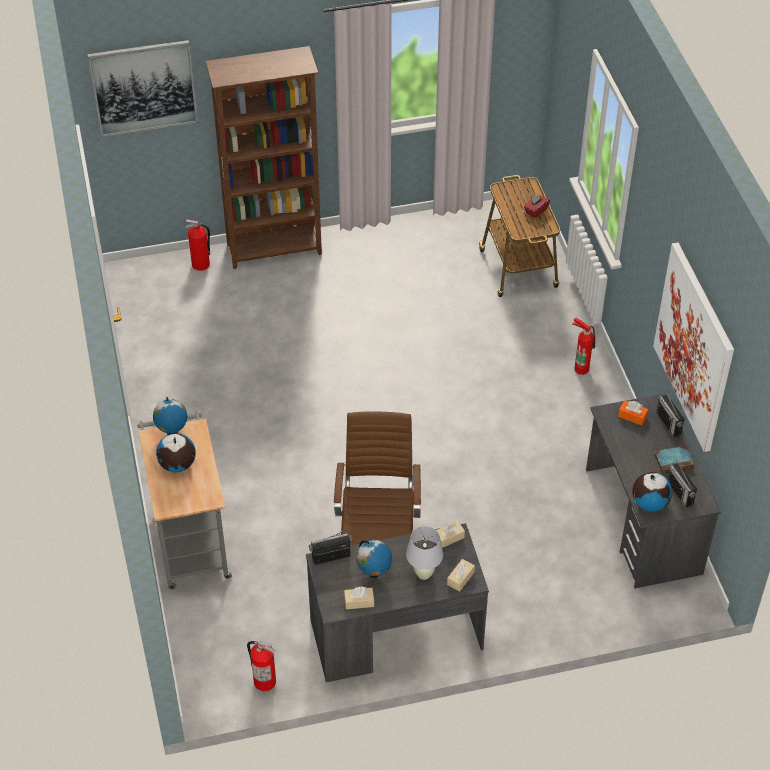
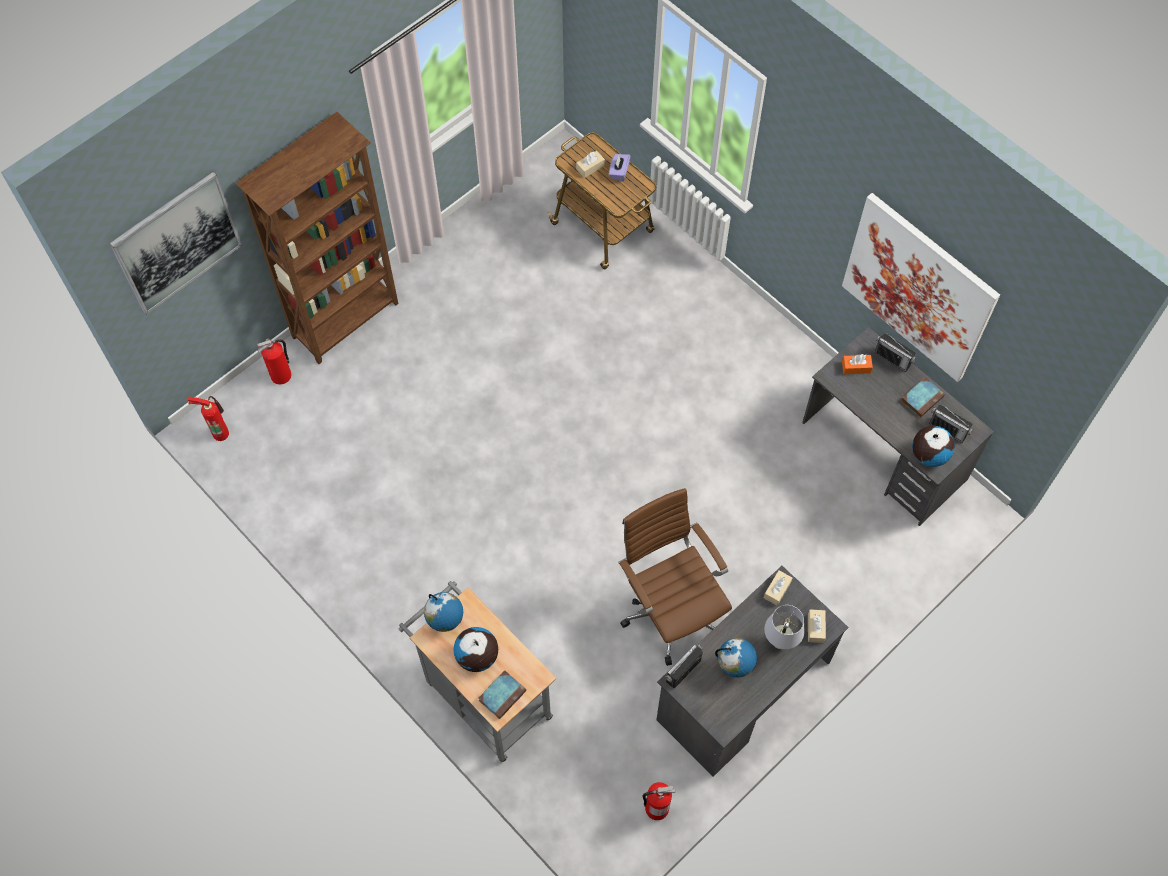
camera: 30 degrees left, 15 degrees up
beige tissue box [344,586,374,609] -> beige tissue box moved to [576,151,605,178]
red tissue box [524,194,550,218] -> purple tissue box [609,154,630,181]
fire extinguisher [572,317,595,375] -> fire extinguisher moved to [187,396,229,441]
none -> book [478,670,526,719]

